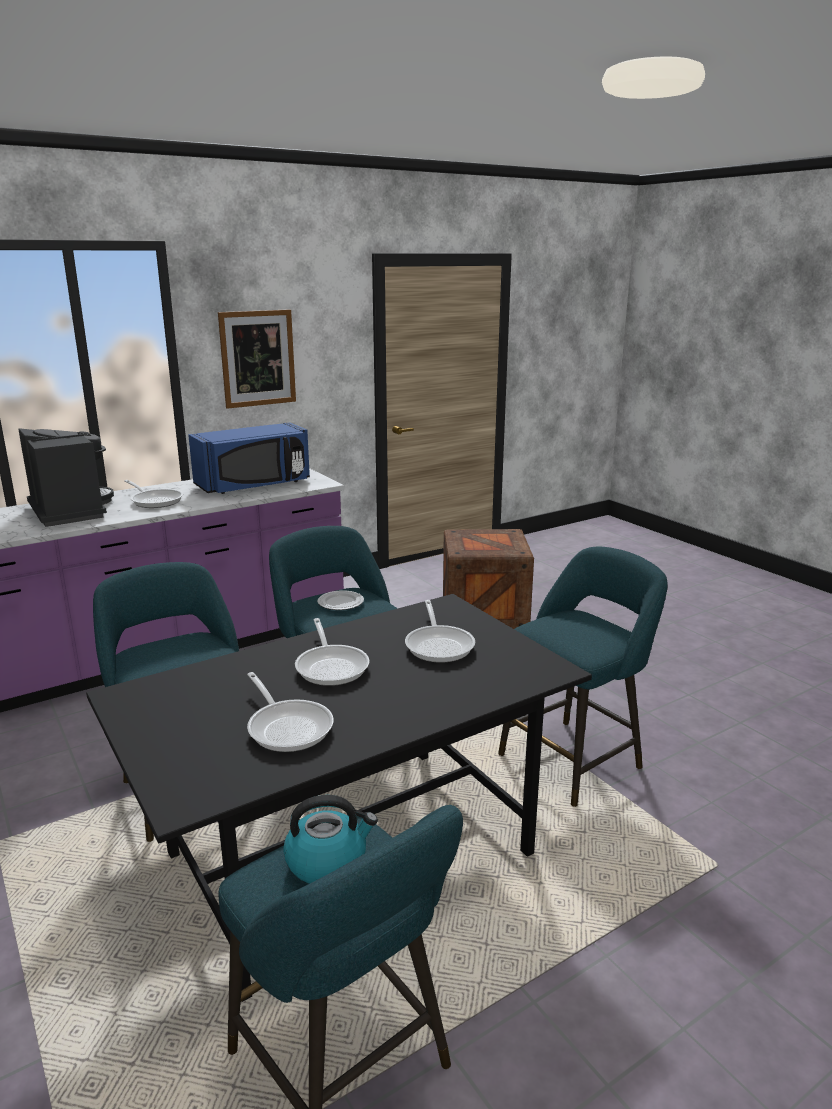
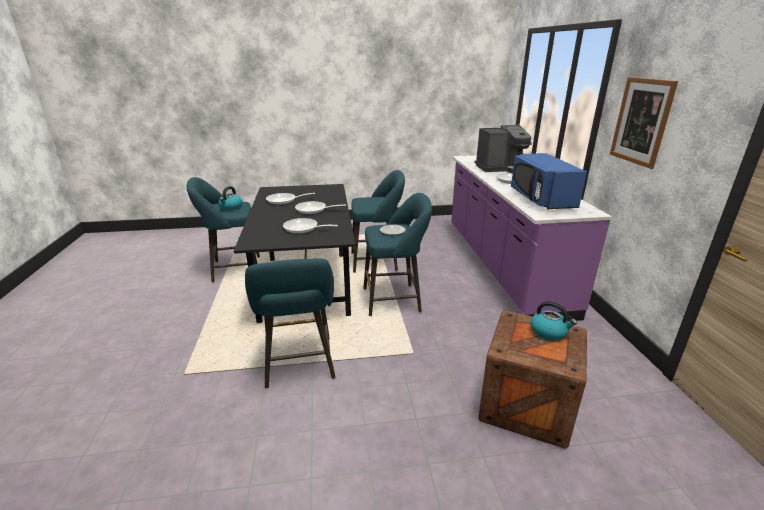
camera: 115 degrees right, 5 degrees up
none -> kettle [531,301,577,341]

